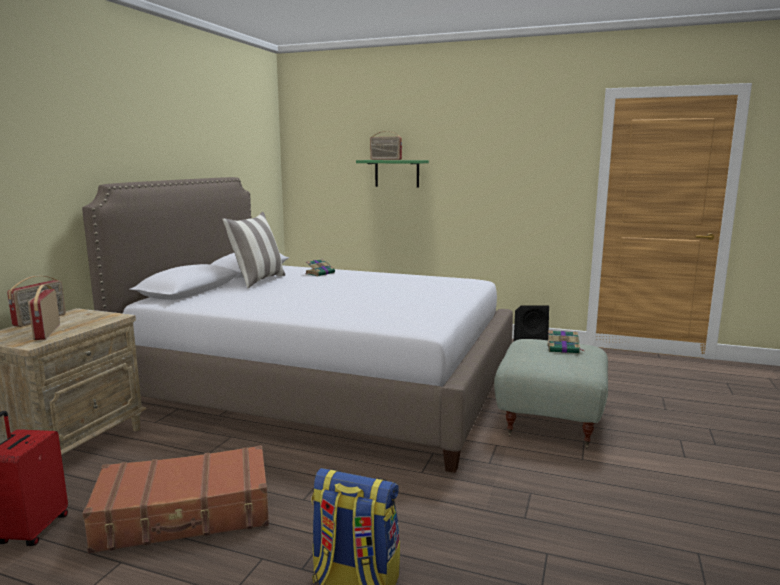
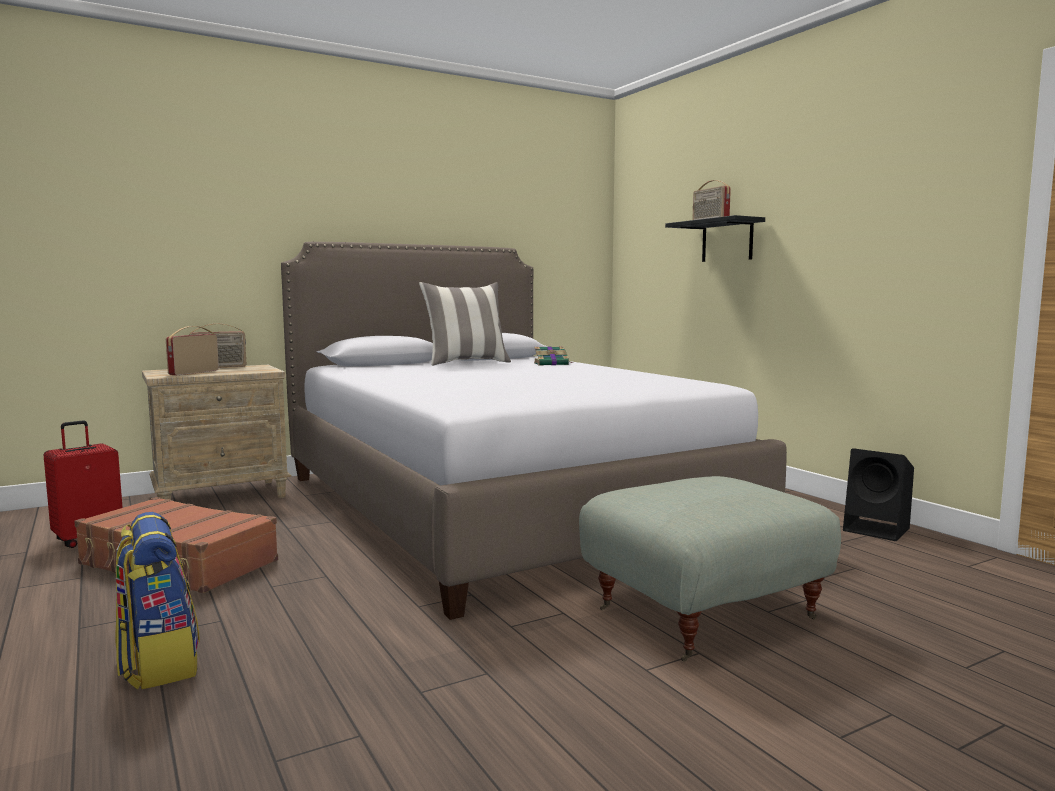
camera: 40 degrees right, 5 degrees down
green shelf [356,160,429,187] -> black shelf [665,215,765,262]
book [547,330,583,353] -> none

